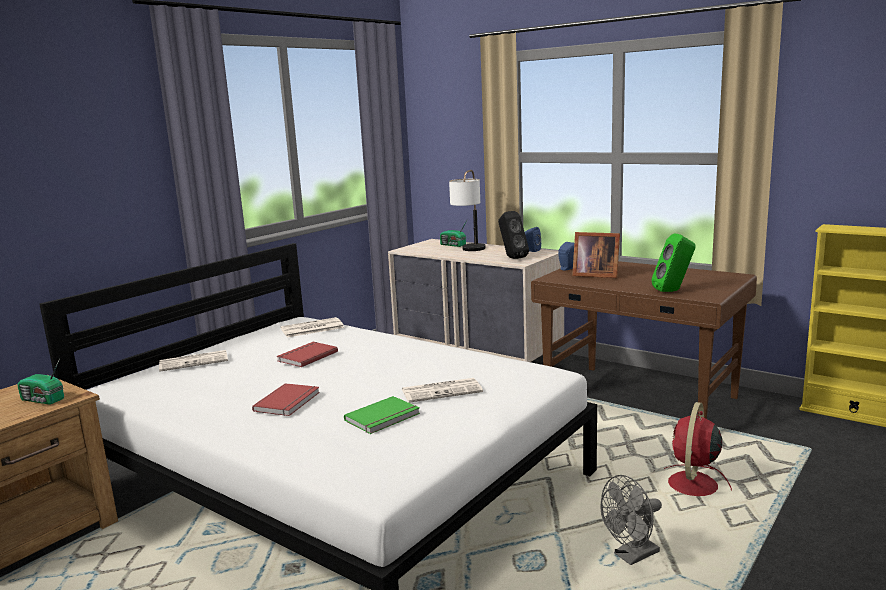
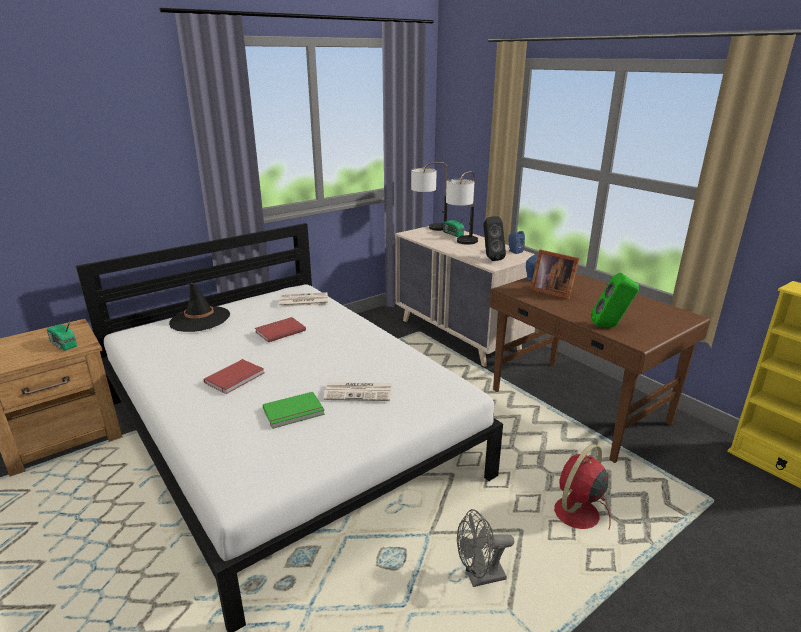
camera: 15 degrees right, 10 degrees up
newspaper [159,350,228,372] -> black hat [169,283,230,332]
none -> table lamp [411,162,448,231]

